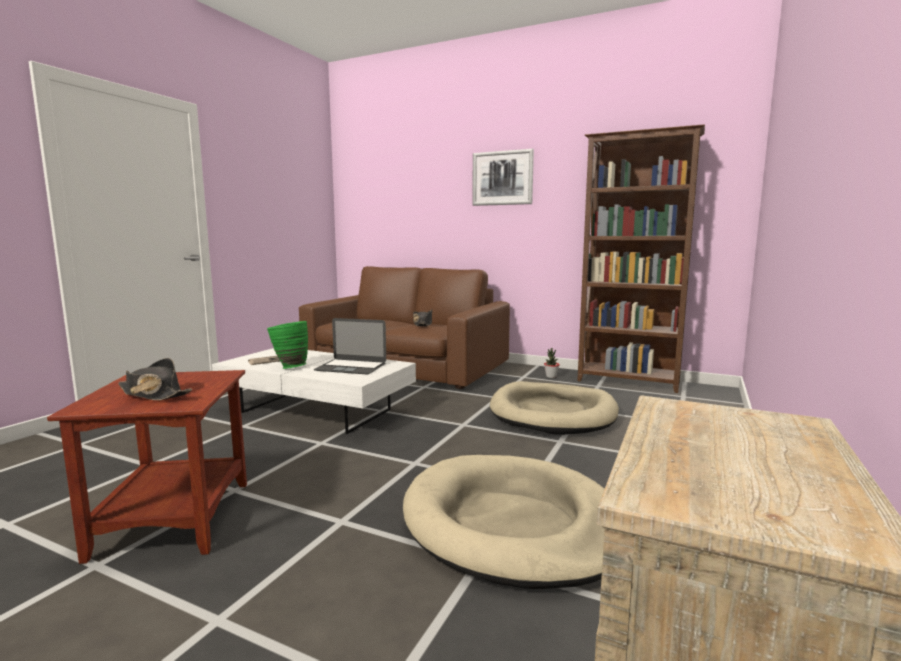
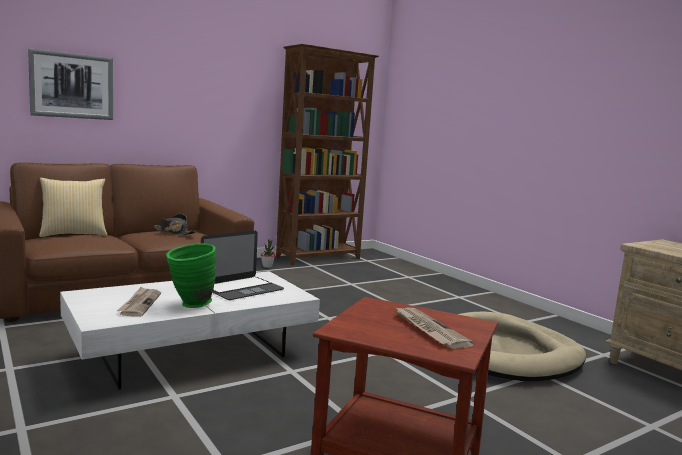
camera: 60 degrees left, 0 degrees up
black hat [118,358,192,400] -> newspaper [395,307,474,349]
picture [472,149,534,206] -> picture moved to [28,48,113,120]
beige dog bed [490,381,619,435] -> none
none -> pillow [39,178,107,237]

